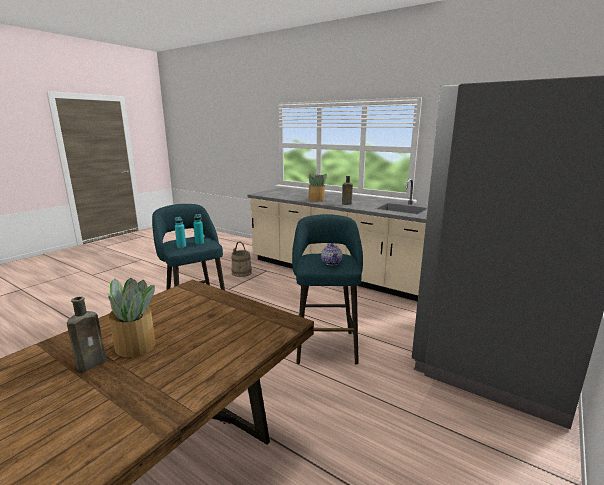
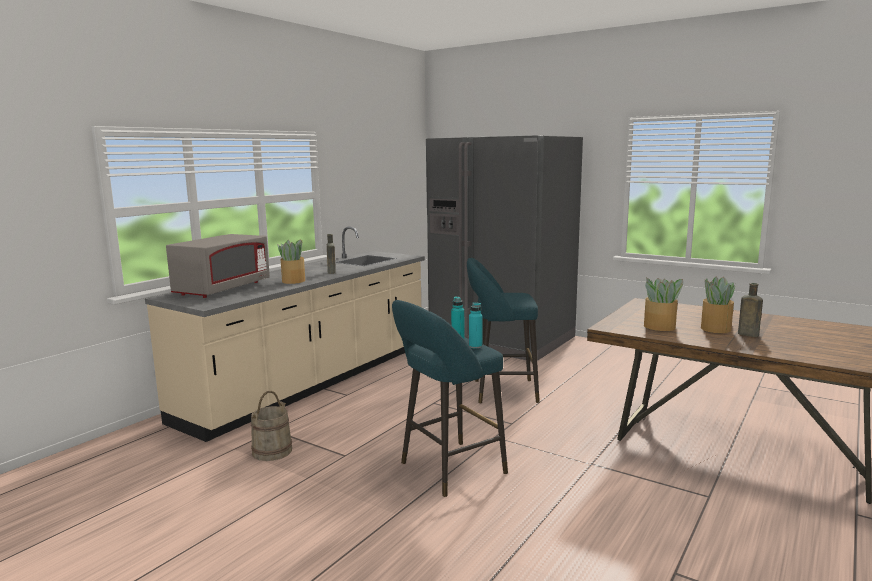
camera: 90 degrees left, 5 degrees down
teapot [321,243,343,265] -> none
none -> grey microwave [166,234,270,298]
none -> potted plant [644,277,684,331]

